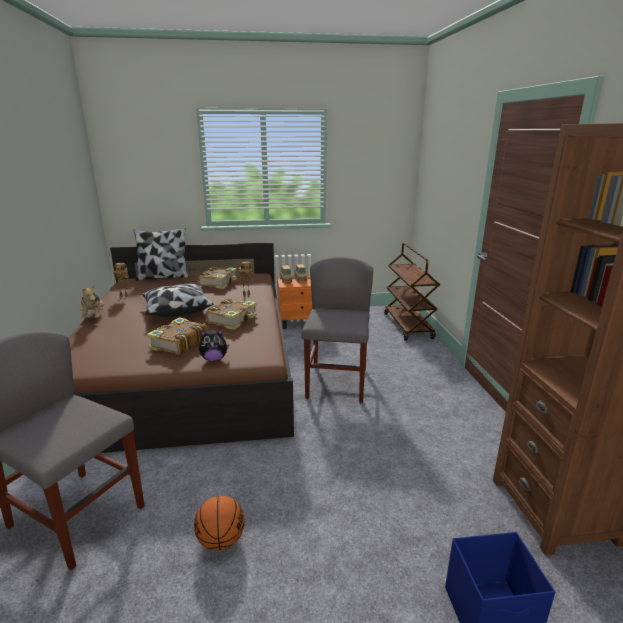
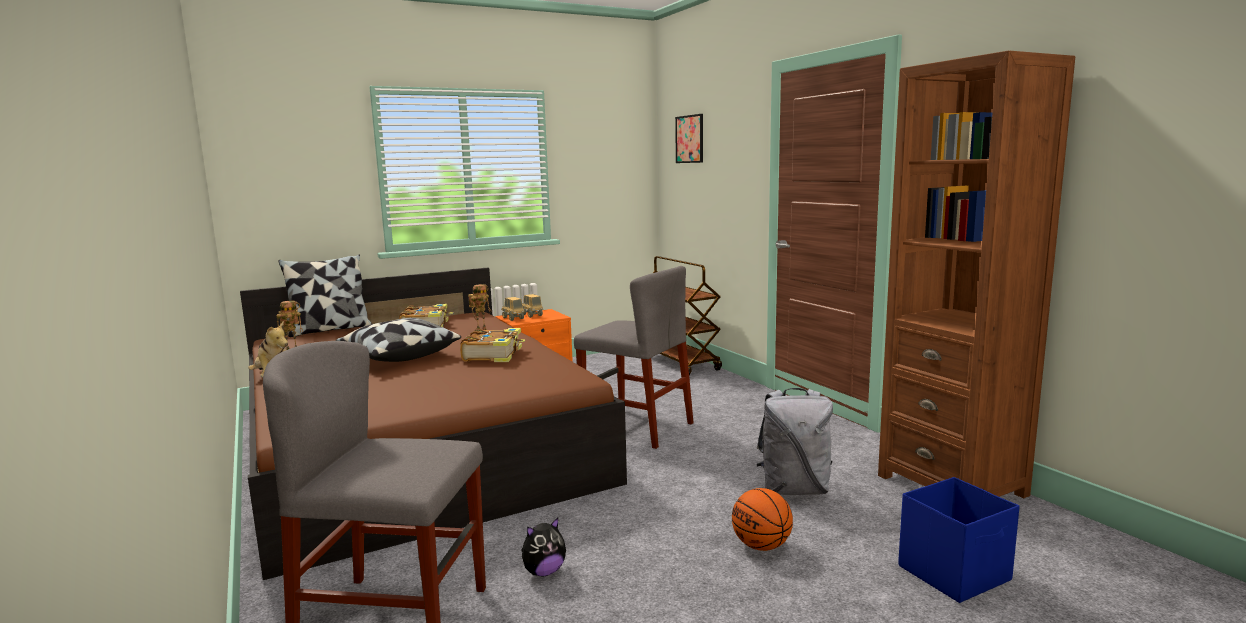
camera: 20 degrees left, 10 degrees down
book [147,317,208,355] -> none
basketball [194,496,245,551] -> basketball moved to [732,488,793,551]
plush toy [199,329,229,362] -> plush toy moved to [521,518,566,576]
grey chair [301,257,373,403] -> grey chair turned 135 degrees clockwise [574,266,694,449]
none -> picture [675,114,703,163]
none -> grey backpack [757,388,833,495]

